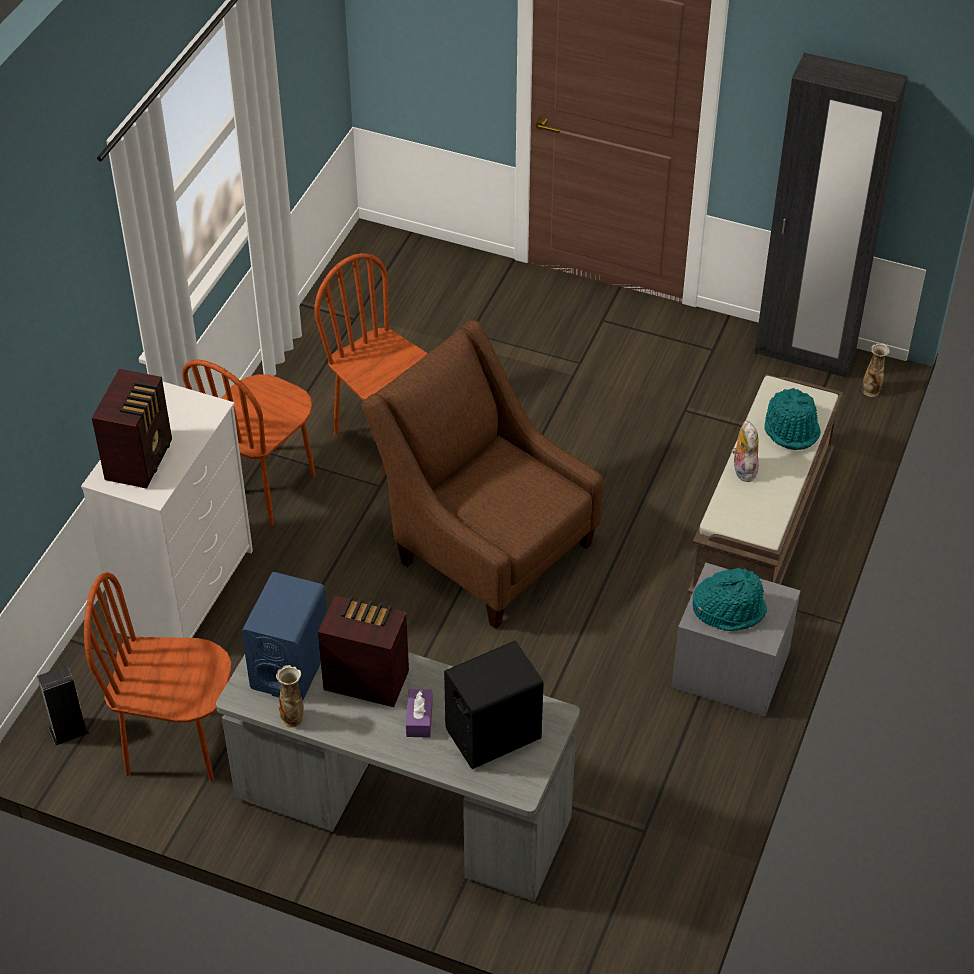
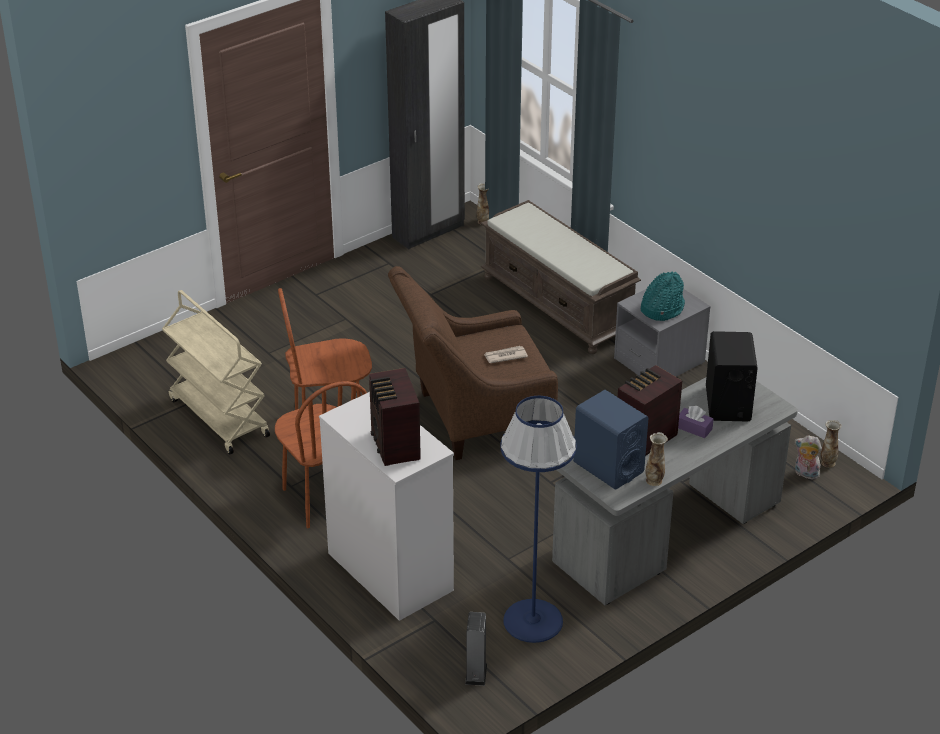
camera: 60 degrees left, 10 degrees down
brown chair [84,572,231,782] -> blue floor lamp [500,396,577,643]
radio [92,369,172,489] -> radio turned 150 degrees counterclockwise [369,368,421,466]
plush toy [732,420,759,482] -> plush toy moved to [795,435,822,479]
turquoise hat [764,388,821,450] -> none
none -> beige cart [162,290,270,455]
none -> newspaper [484,346,528,363]
none -> vase [821,420,841,468]

